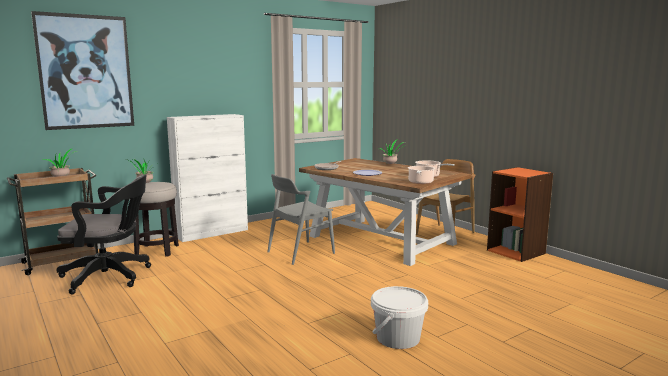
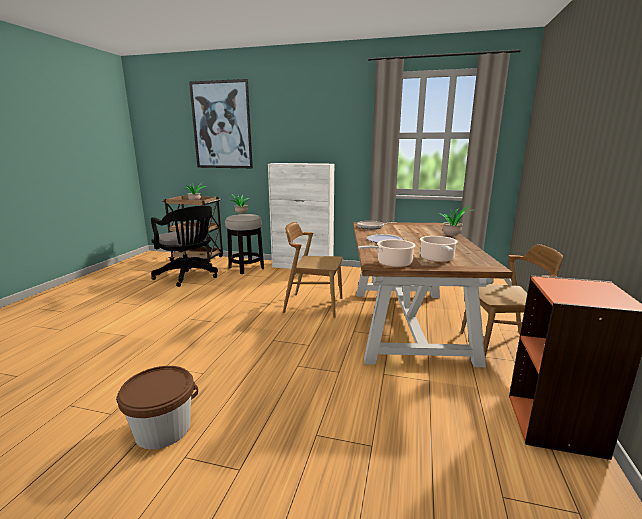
camera: 50 degrees right, 5 degrees up
grey chair [267,174,335,265] -> brown chair [283,222,343,318]
white bucket [371,286,428,349] -> brown bucket [116,366,198,450]

